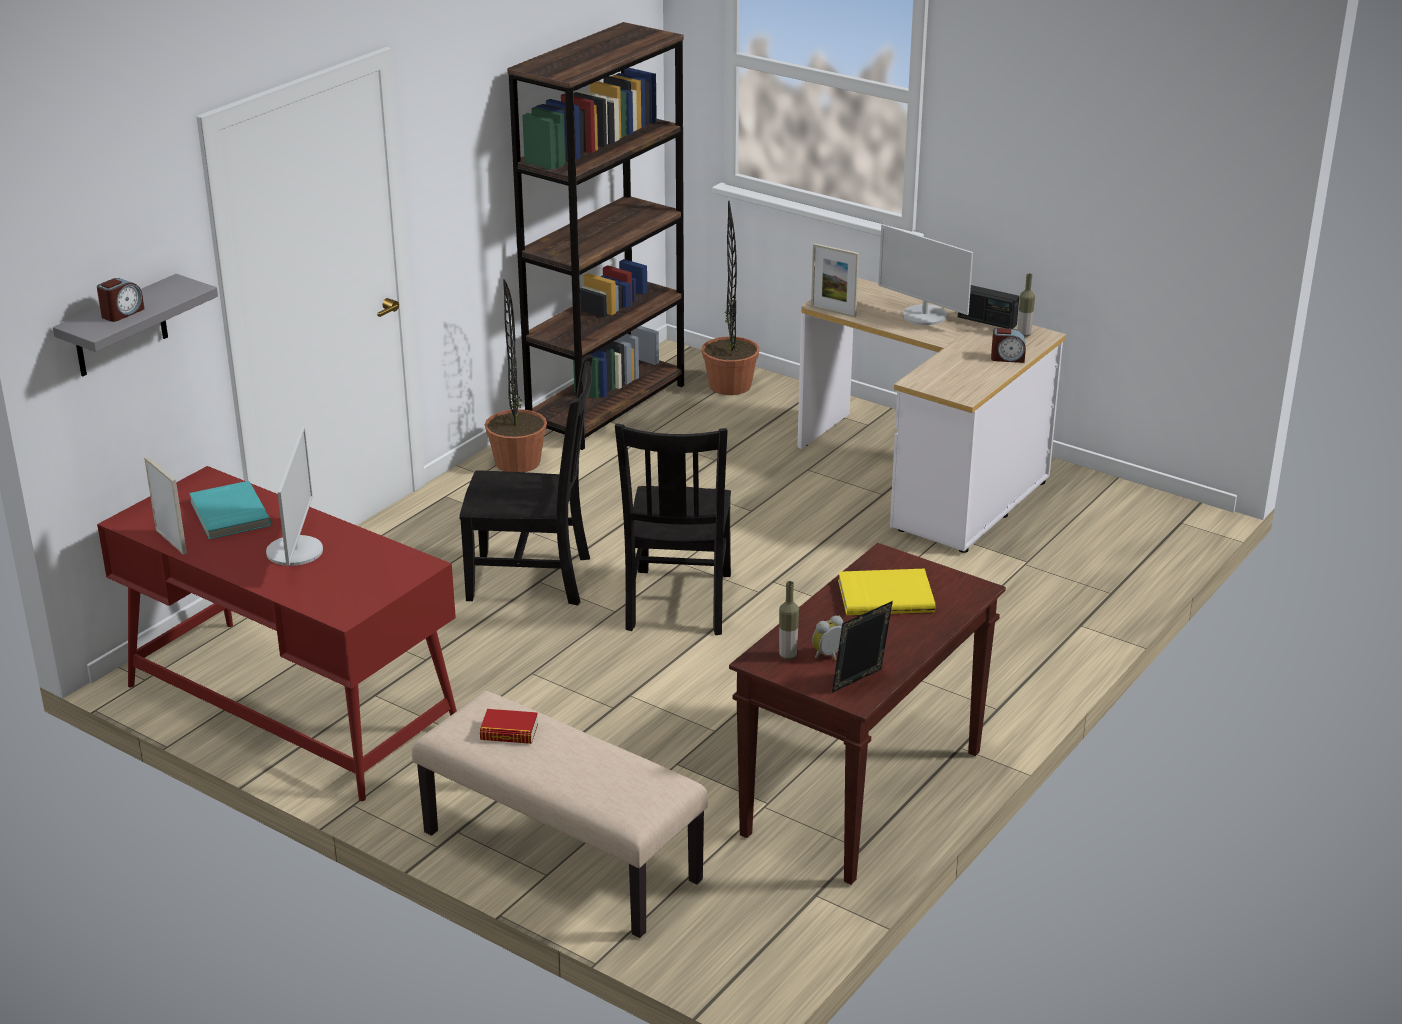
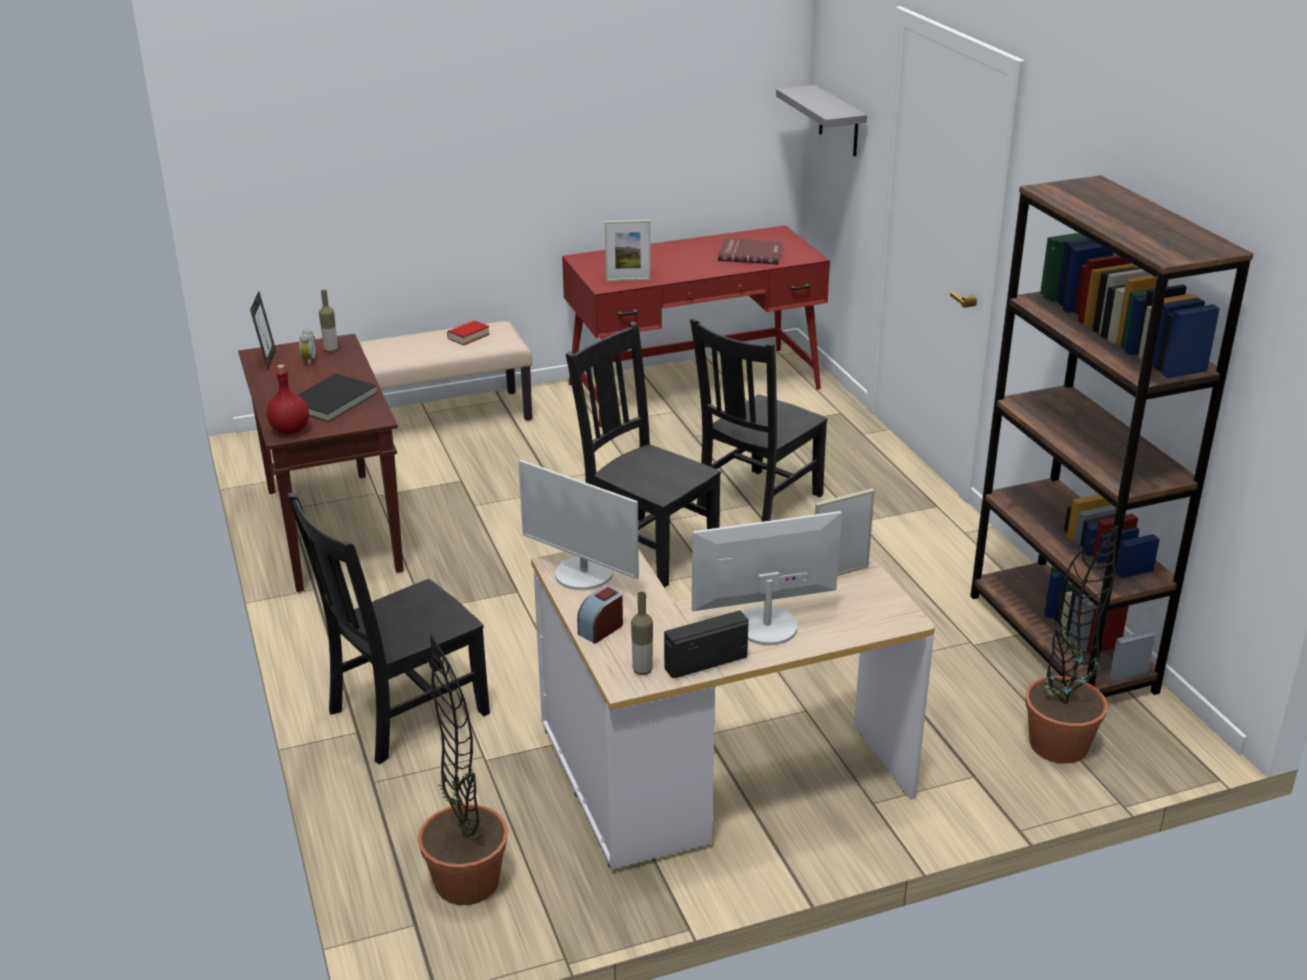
camera: 125 degrees right, 0 degrees up
alarm clock [97,278,144,322] -> none
picture frame [144,457,187,555] -> picture frame moved to [605,220,651,281]
turquoise book [189,481,271,539] -> red book [718,238,783,265]
monitor [266,426,323,566] -> monitor moved to [518,459,639,590]
potted plant [485,279,547,472] -> potted plant moved to [418,634,508,905]
yellow book [838,569,935,615] -> black book [298,373,377,422]
none -> red bottle [266,365,309,435]
none -> black chair [286,493,490,764]

